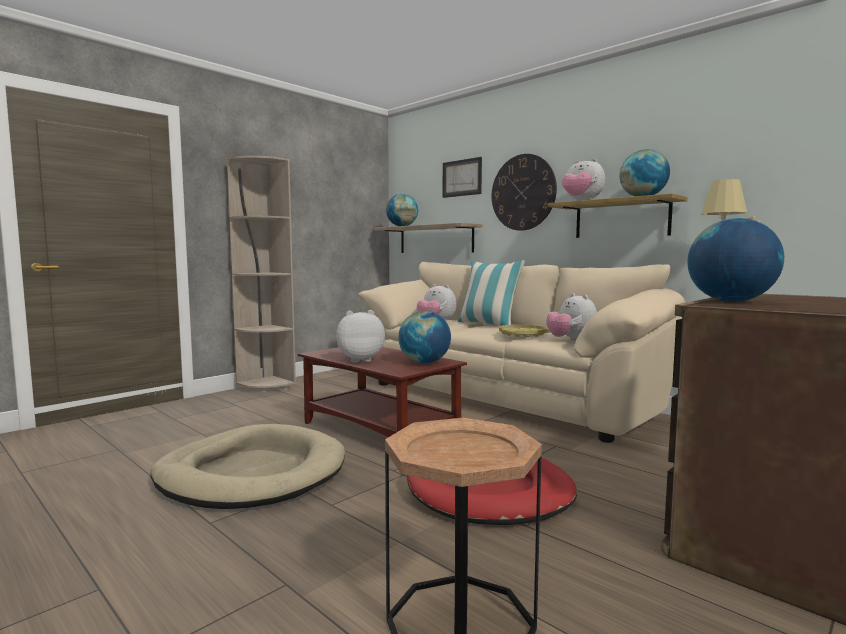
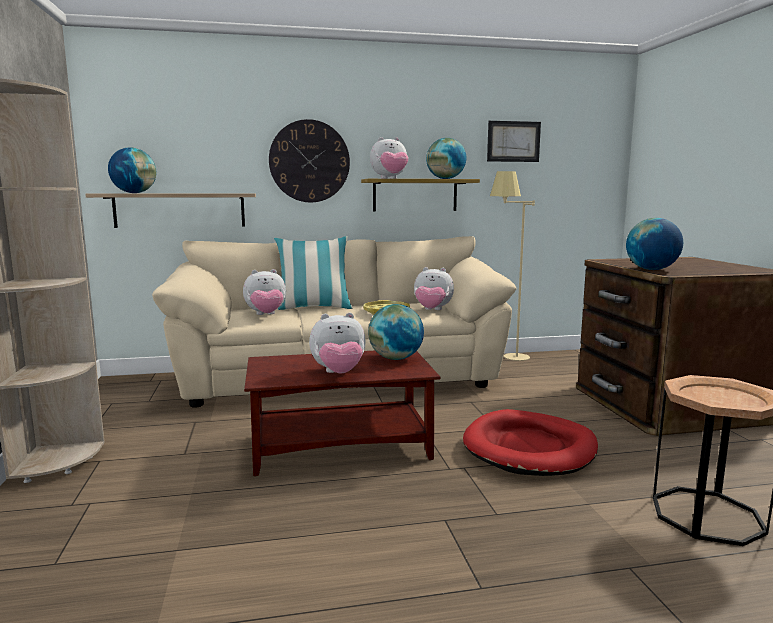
camera: 55 degrees left, 5 degrees up
beige dog bed [150,424,345,509] -> none
plush toy [336,310,385,363] -> plush toy turned 120 degrees counterclockwise [309,313,366,374]
picture [442,157,482,198] -> picture moved to [487,121,541,162]

